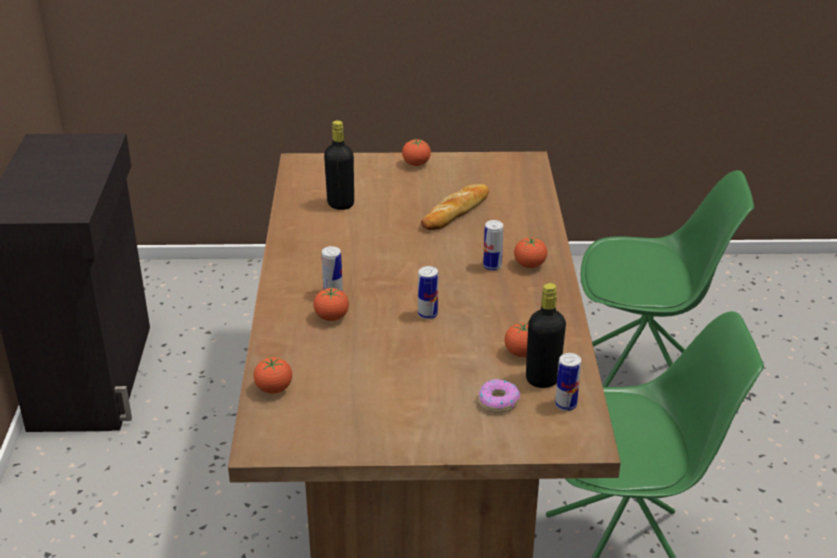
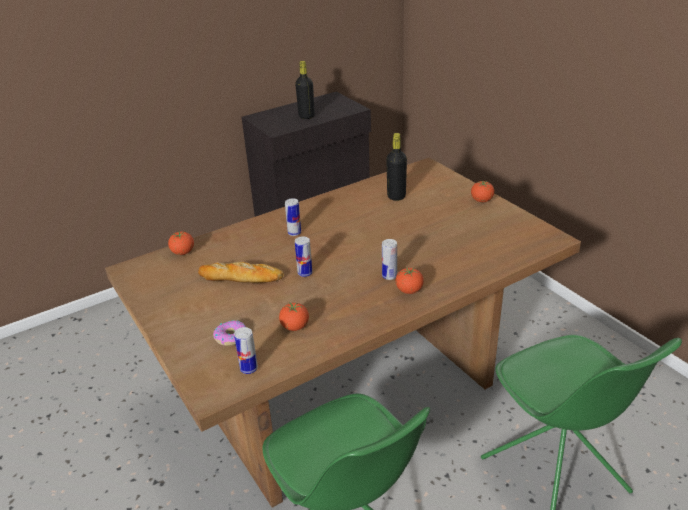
camera: 60 degrees right, 0 degrees up
tomato [314,286,349,321] -> none
bread [421,184,490,230] -> bread moved to [198,262,284,283]
black bottle [526,283,566,388] -> black bottle moved to [295,61,315,119]

